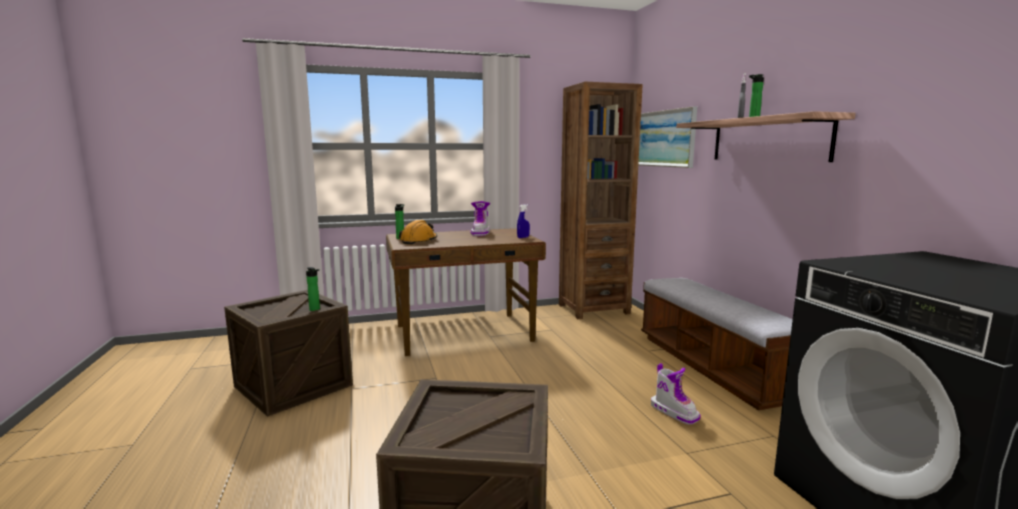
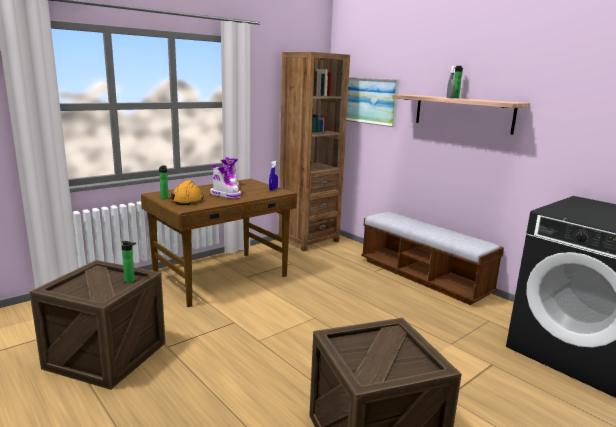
camera: 25 degrees left, 5 degrees up
boot [651,363,701,425] -> boot moved to [210,164,242,199]

